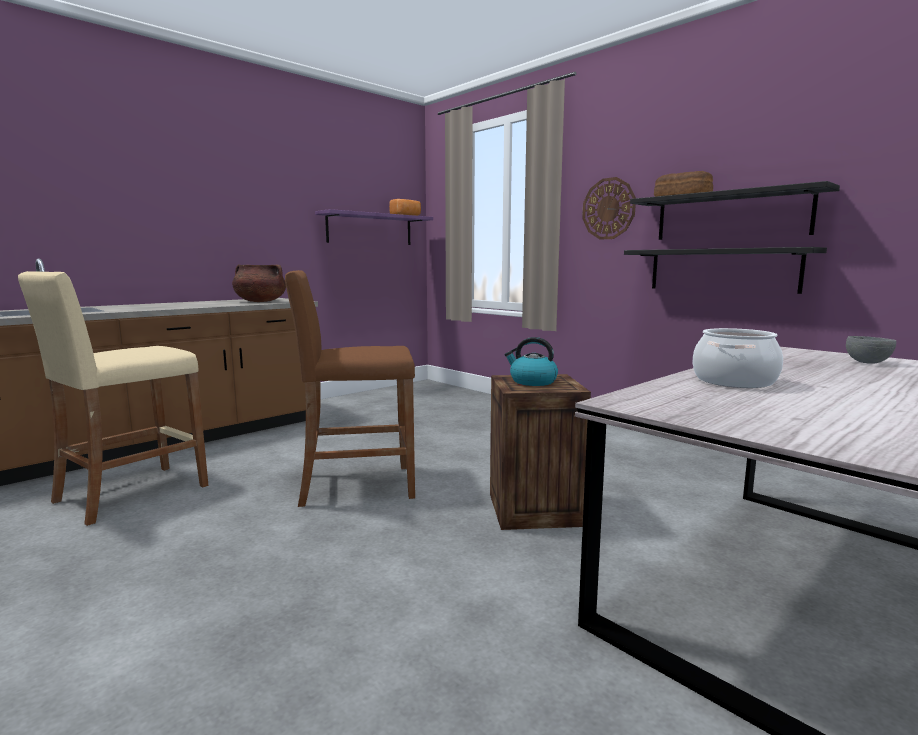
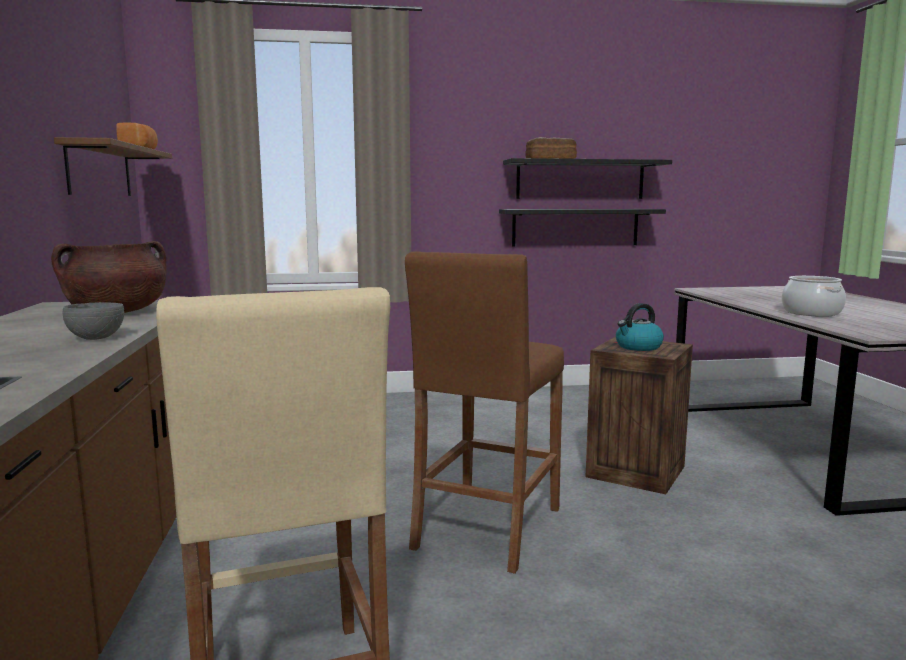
camera: 55 degrees left, 0 degrees up
purple shelf [315,209,433,245] -> brown shelf [54,137,172,196]
wall clock [582,177,636,240] -> none
grey bowl [846,336,896,364] -> grey bowl moved to [63,302,124,340]

